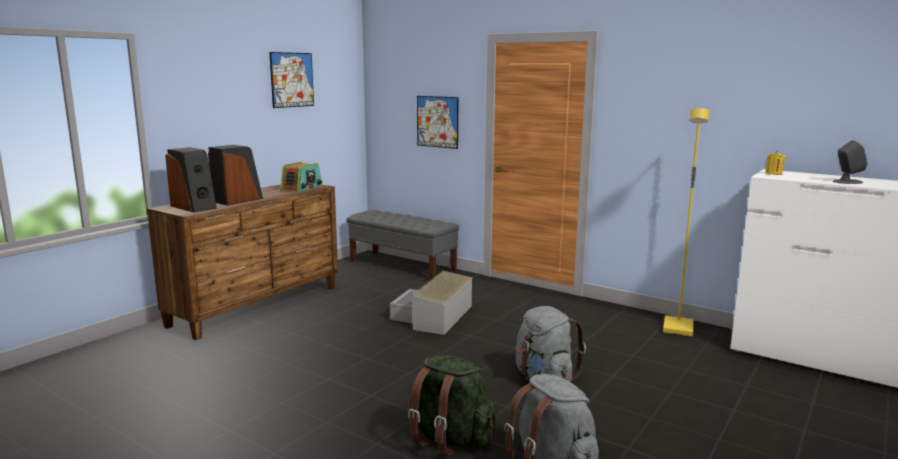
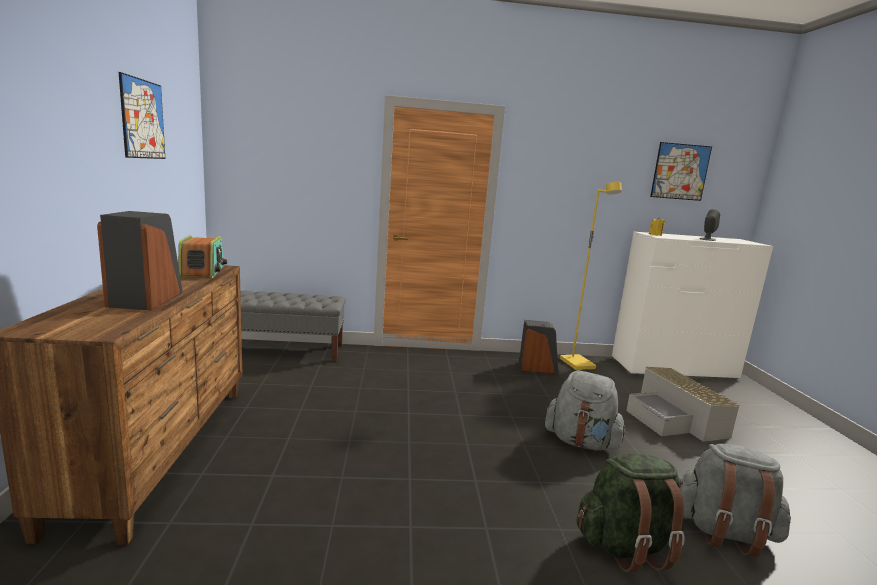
camera: 40 degrees left, 0 degrees up
speaker [165,147,217,213] -> speaker moved to [519,320,558,374]
grey storage box [390,271,473,335] -> grey storage box moved to [626,367,740,442]
picture [417,96,458,149] -> picture moved to [650,142,712,201]

